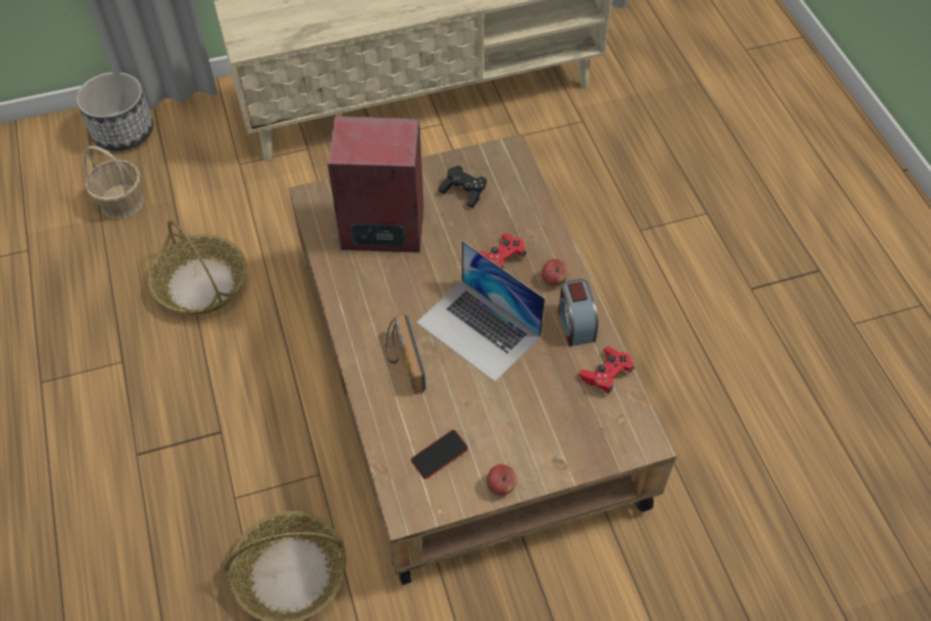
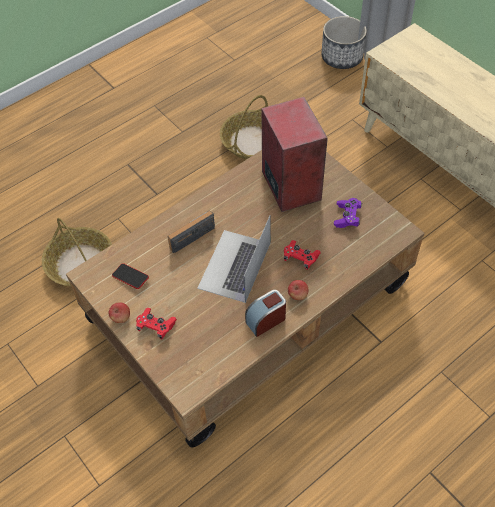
camera: 70 degrees right, 0 degrees up
basket [84,146,144,219] -> none
black game controller [438,165,487,208] -> purple game controller [334,198,362,228]
red game controller [579,346,635,394] -> red game controller moved to [136,308,177,340]

